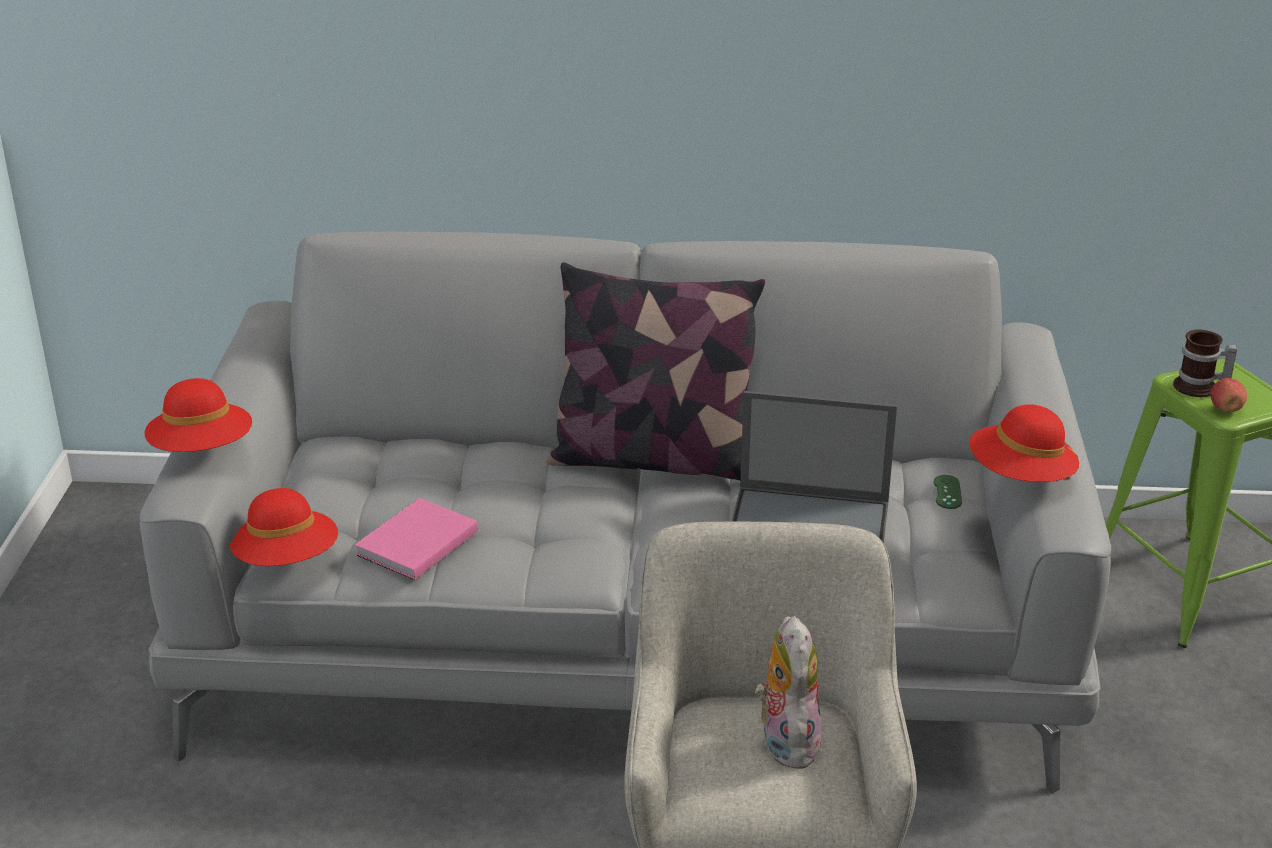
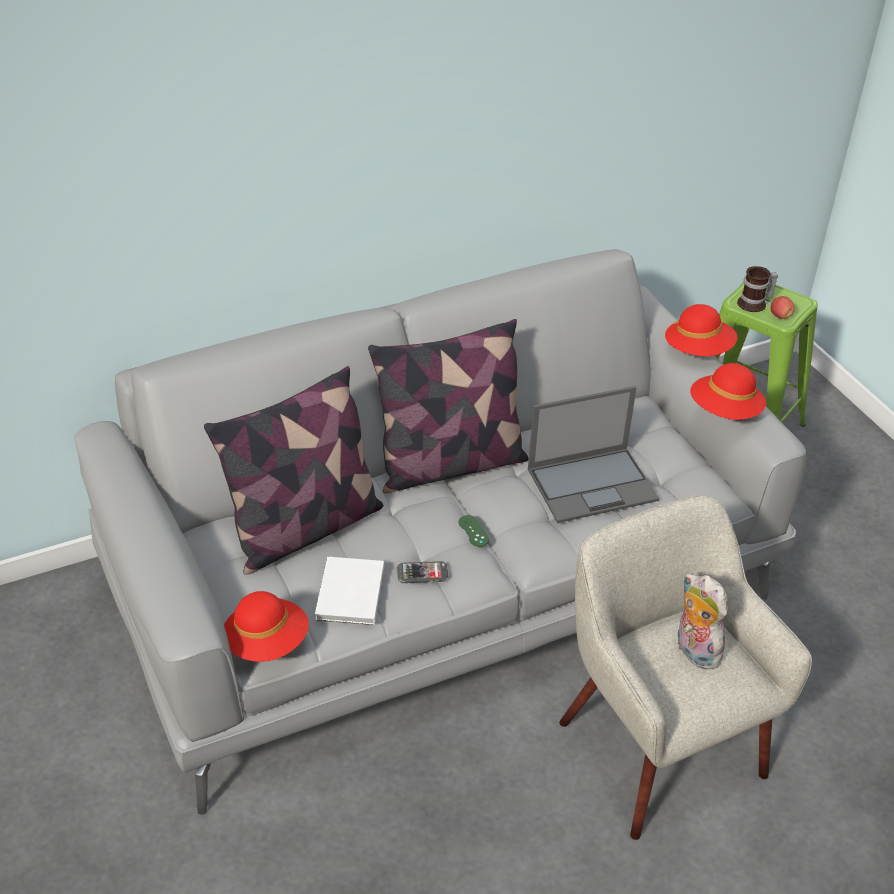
camera: 30 degrees left, 10 degrees up
red hat [145,378,252,452] -> red hat moved to [665,304,738,356]
pink book [355,498,478,580] -> white book [315,557,384,625]
green game controller [934,475,962,509] -> green game controller moved to [459,515,489,547]
none -> pillow [204,366,383,575]
none -> phone [397,561,448,583]

